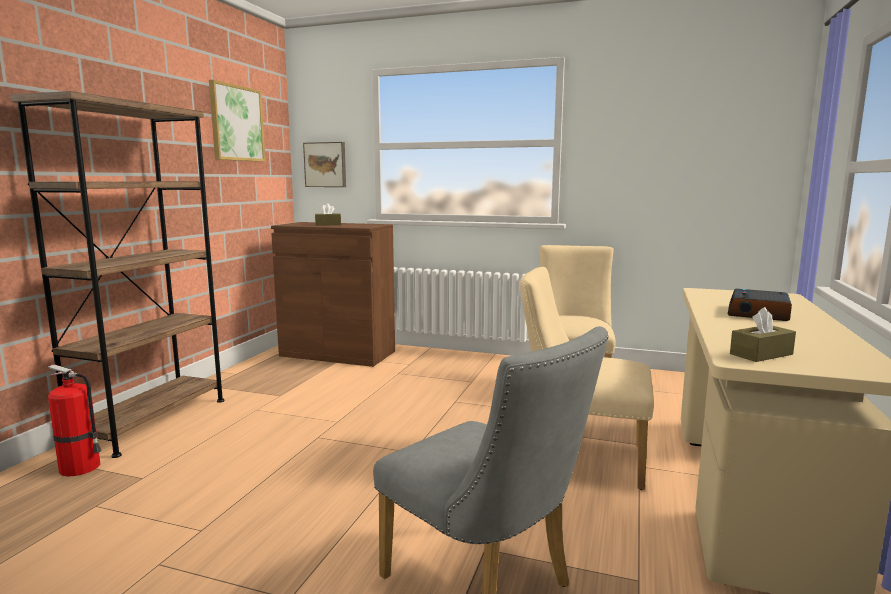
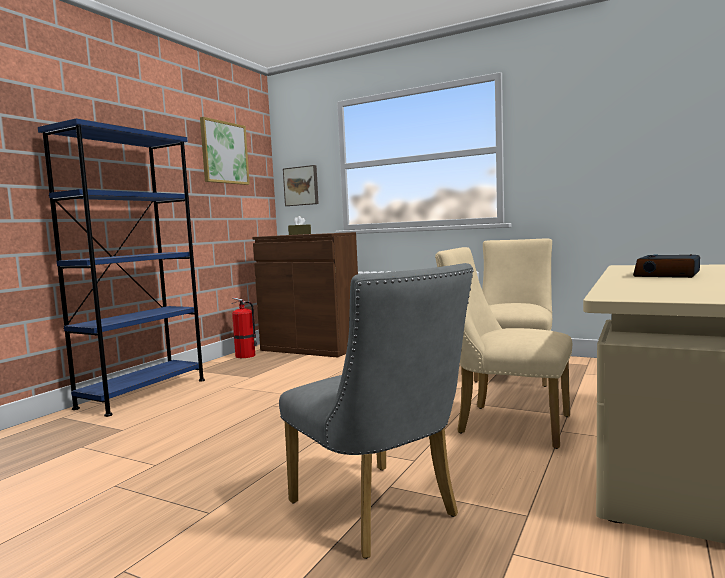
camera: 10 degrees right, 5 degrees down
brown bookcase [10,91,224,458] -> blue bookcase [38,118,205,417]
fire extinguisher [47,364,102,477] -> fire extinguisher moved to [231,297,258,358]
brown tissue box [730,307,796,362] -> none

